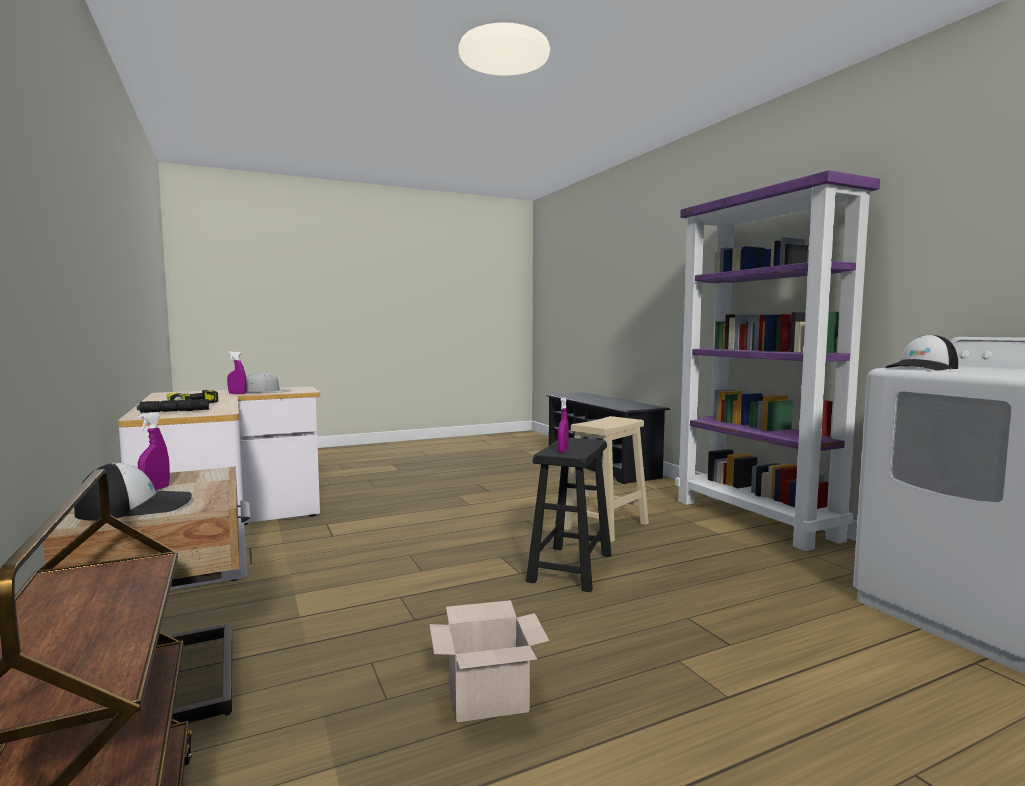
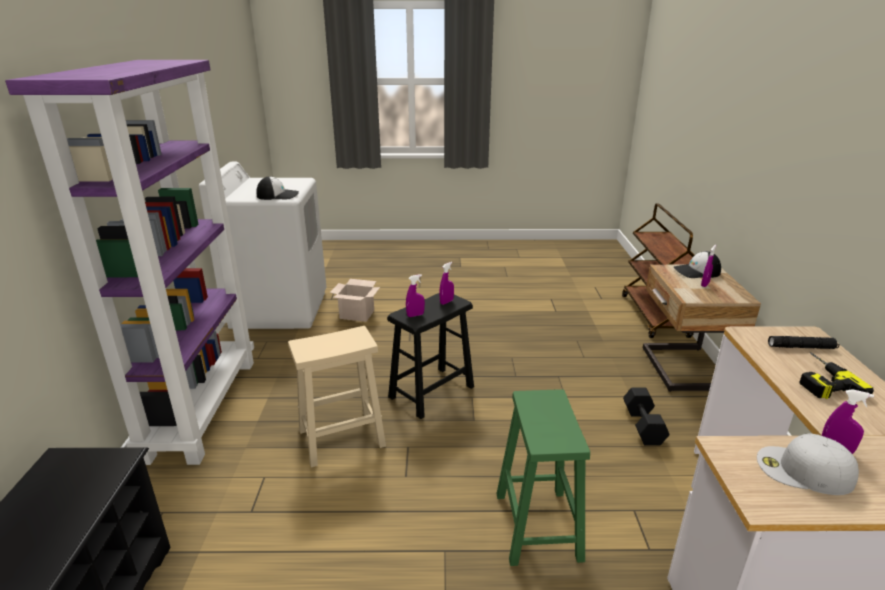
camera: 155 degrees left, 20 degrees up
cardboard box [429,600,549,722] -> cardboard box moved to [330,279,380,322]
none -> purple spray bottle [406,274,425,317]
none -> green stool [496,389,590,566]
none -> black dumbbell [623,387,670,446]

